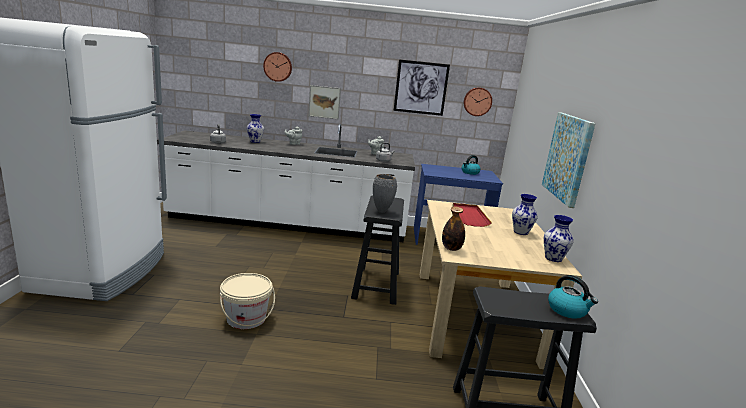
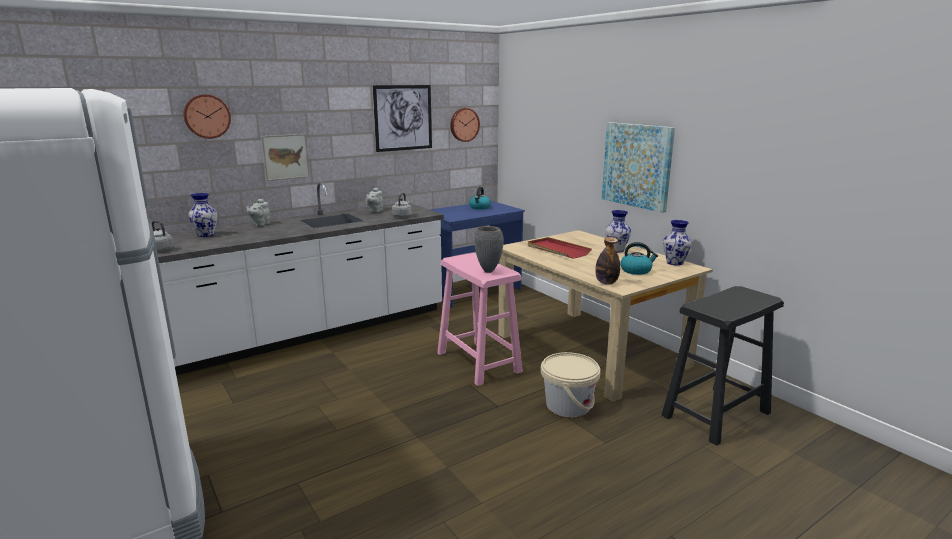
camera: 35 degrees left, 0 degrees up
beige bucket [220,273,275,329] -> beige bucket moved to [541,352,600,417]
black stool [351,196,404,305] -> pink stool [437,253,523,386]
kettle [548,275,598,319] -> kettle moved to [620,242,658,275]

